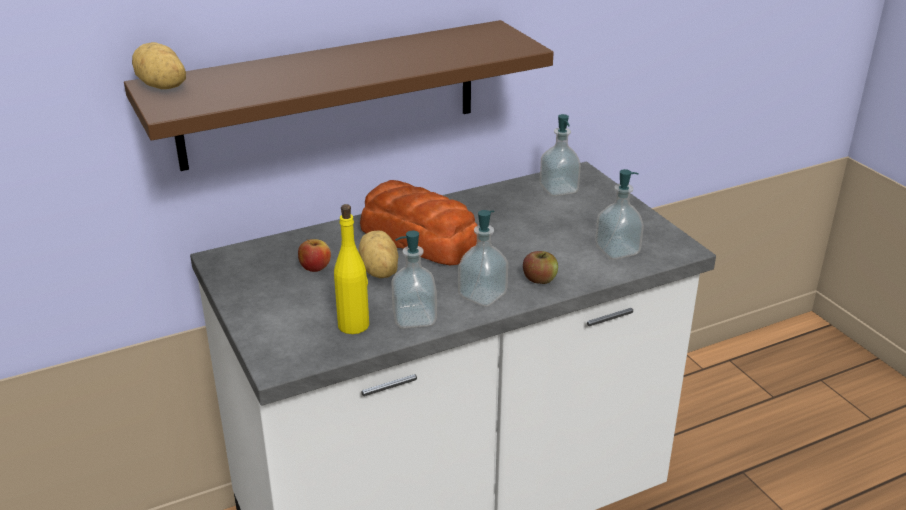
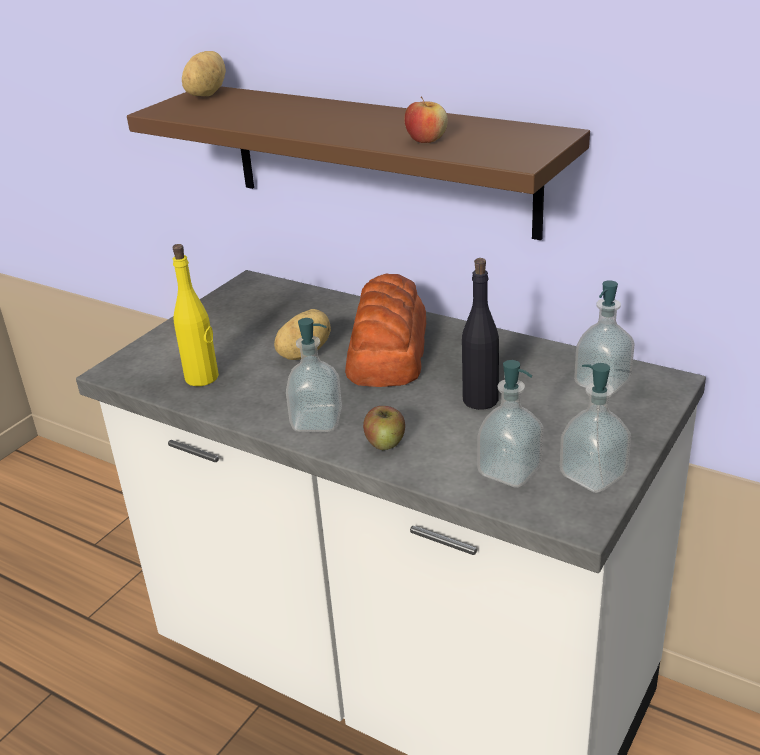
camera: 60 degrees right, 0 degrees up
apple [298,239,331,272] -> apple moved to [404,96,448,143]
soap dispenser [392,231,437,328] -> soap dispenser moved to [560,363,631,493]
none -> black bottle [462,258,499,410]

